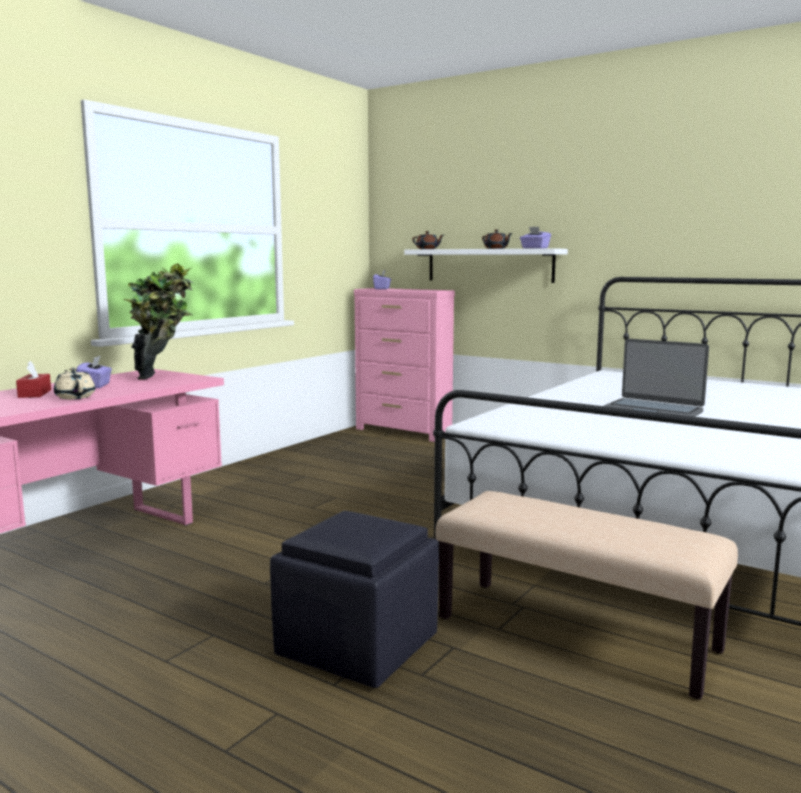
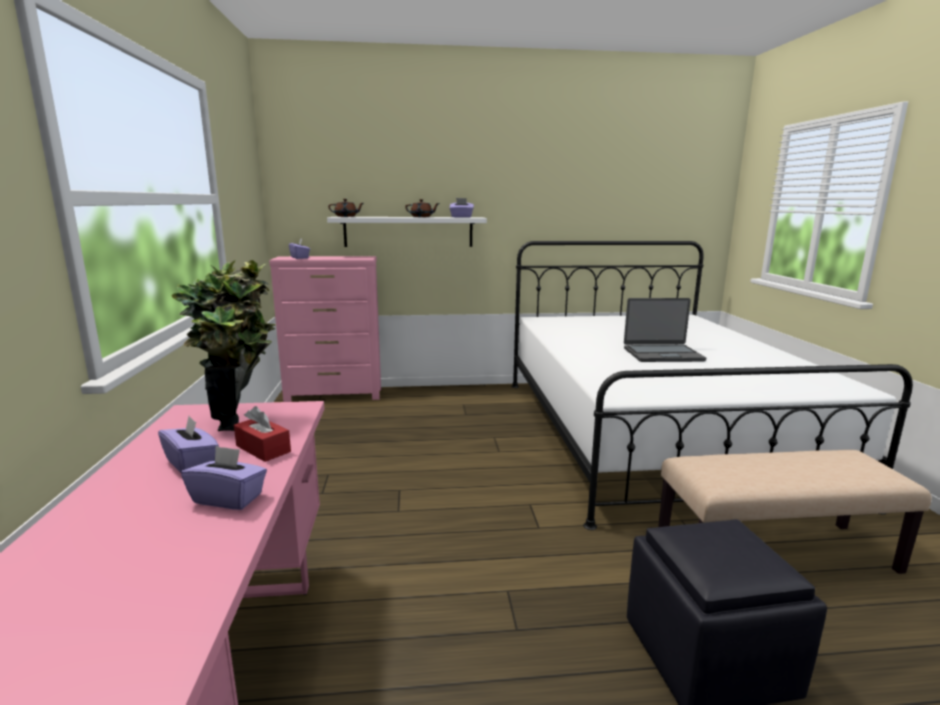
camera: 40 degrees left, 5 degrees up
red tissue box [16,361,51,398] -> red tissue box moved to [234,406,291,462]
beige teapot [54,368,95,399] -> purple tissue box [181,446,267,510]

